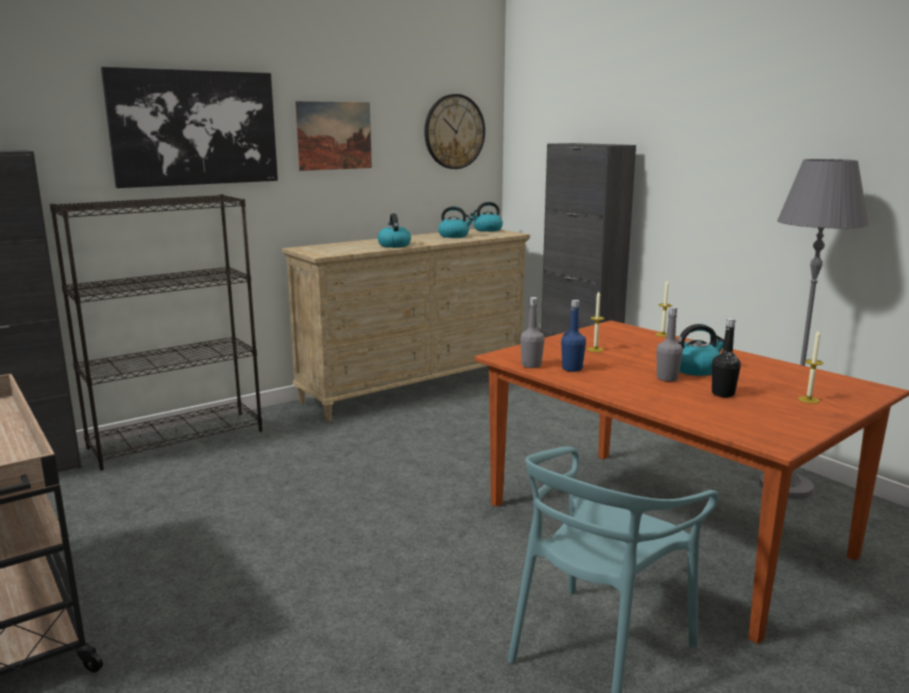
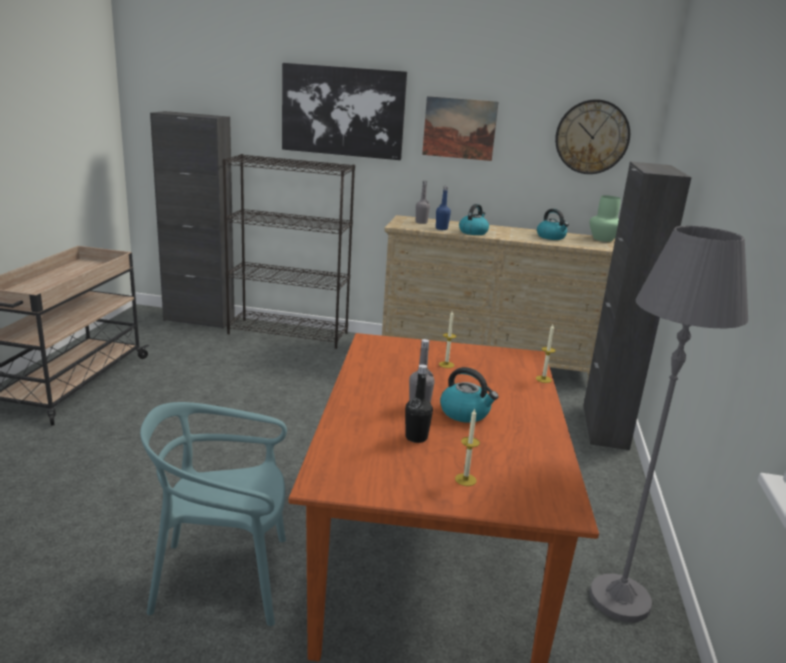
camera: 45 degrees right, 5 degrees up
kettle [470,202,503,232] -> green vase [590,195,621,242]
grey bottle [520,297,545,368] -> grey bottle moved to [415,181,430,224]
blue bottle [561,300,586,372] -> blue bottle moved to [436,186,451,230]

